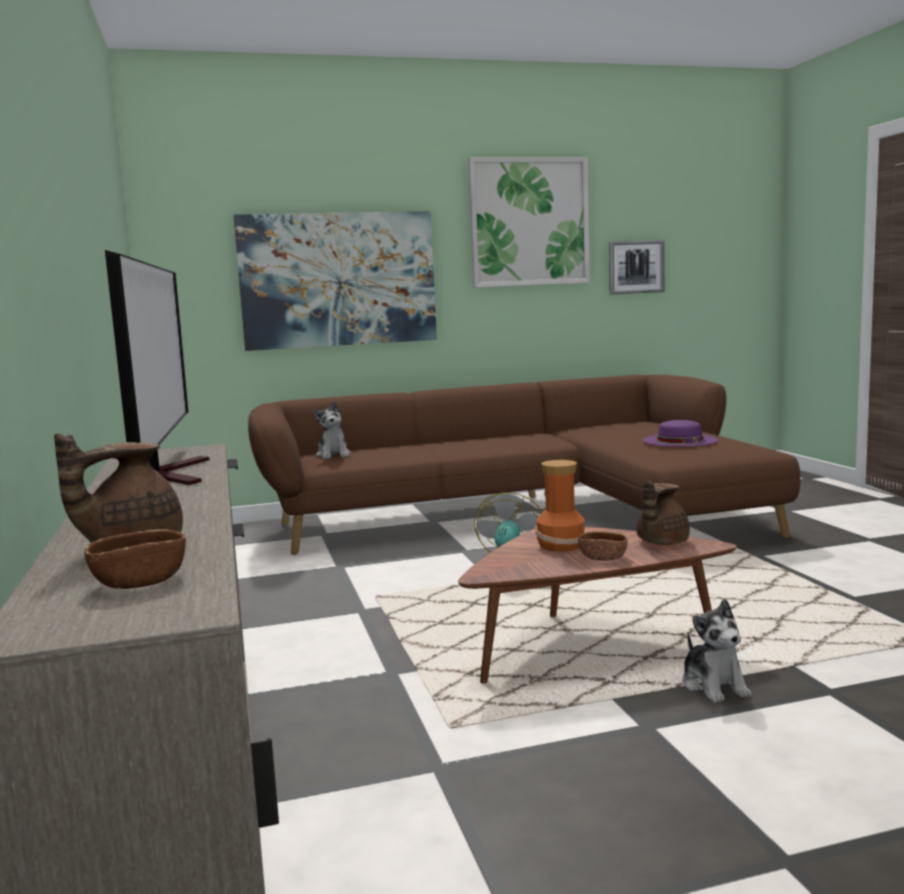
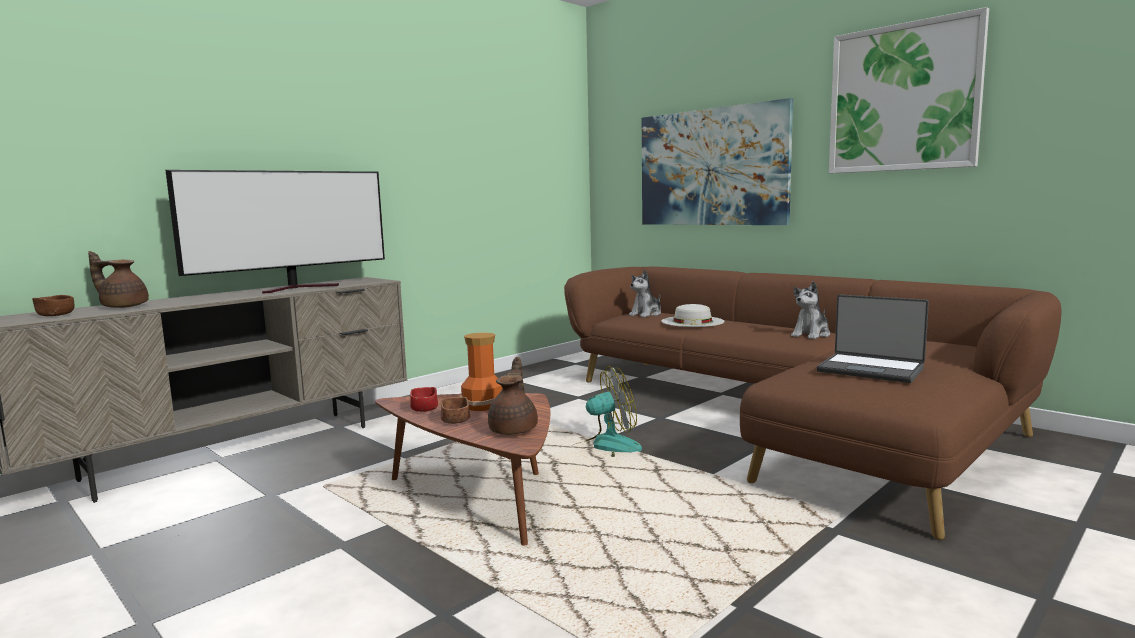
camera: 60 degrees right, 0 degrees up
picture [609,240,664,294] -> none
brown teapot [636,481,690,545] -> brown teapot turned 90 degrees clockwise [488,357,538,435]
purple hat [642,420,718,447] -> laptop [817,295,929,383]
plush toy [682,599,751,703] -> plush toy moved to [791,281,830,339]
none -> red bowl [410,387,438,412]
none -> white hat [662,304,725,327]

